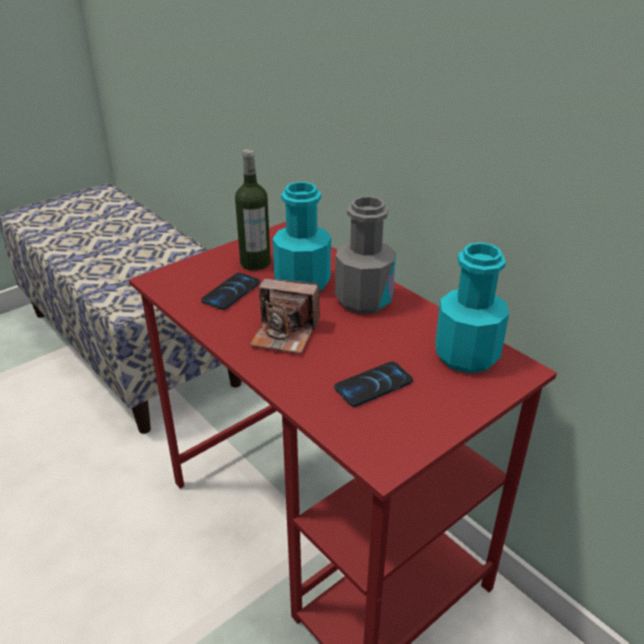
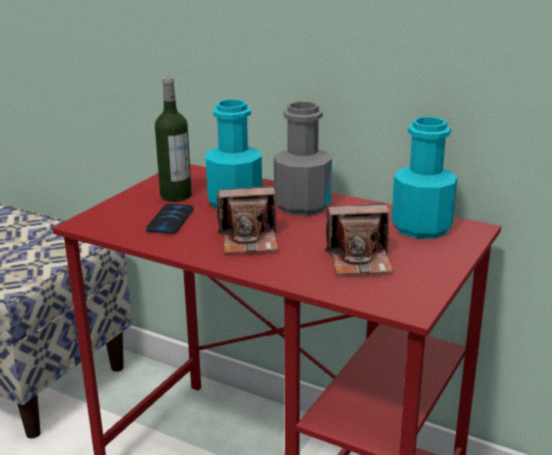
camera: 20 degrees left, 10 degrees down
phone [334,362,413,407] -> camera [325,203,393,275]

